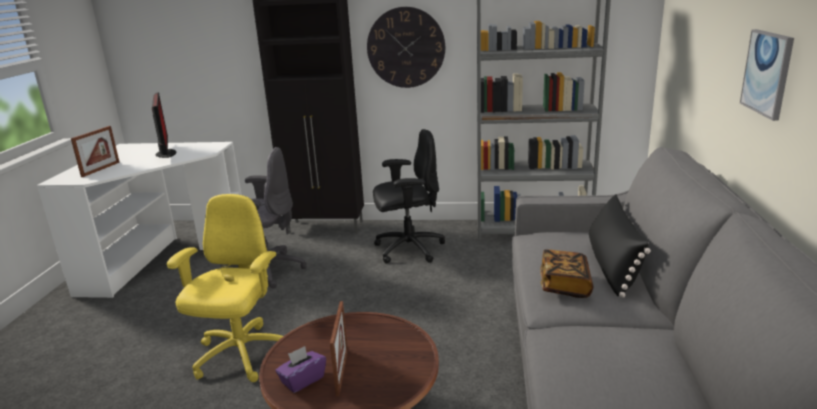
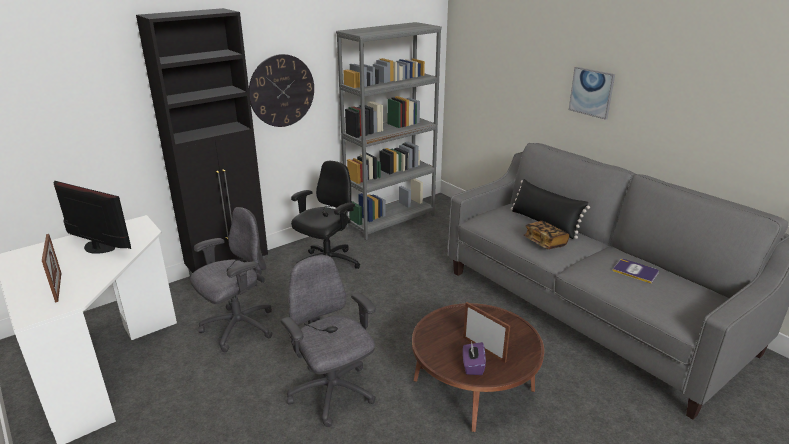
camera: 45 degrees left, 5 degrees up
yellow office chair [167,194,283,382] -> grey office chair [281,255,376,427]
none -> book [612,259,659,284]

